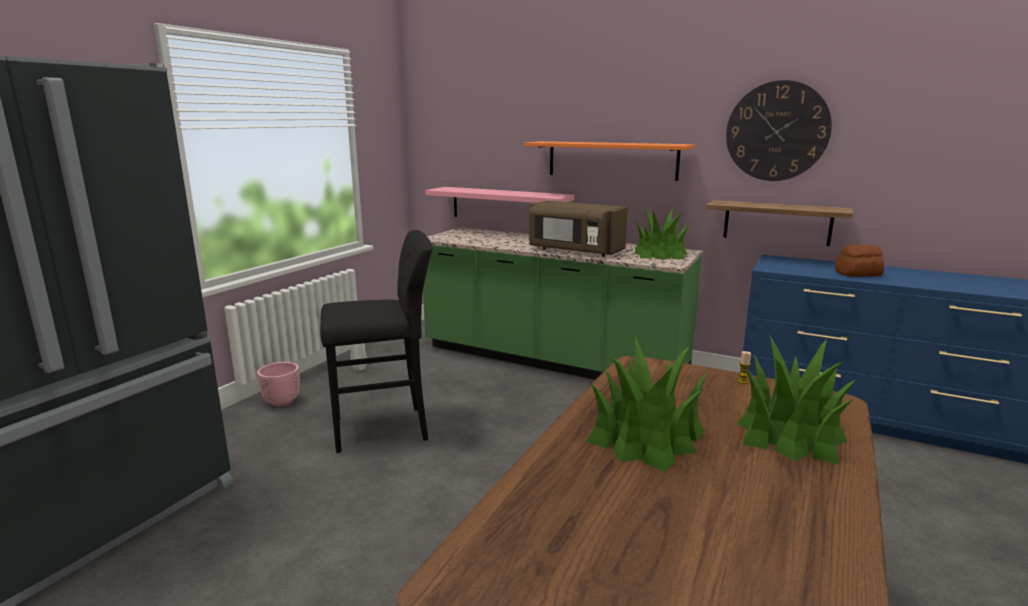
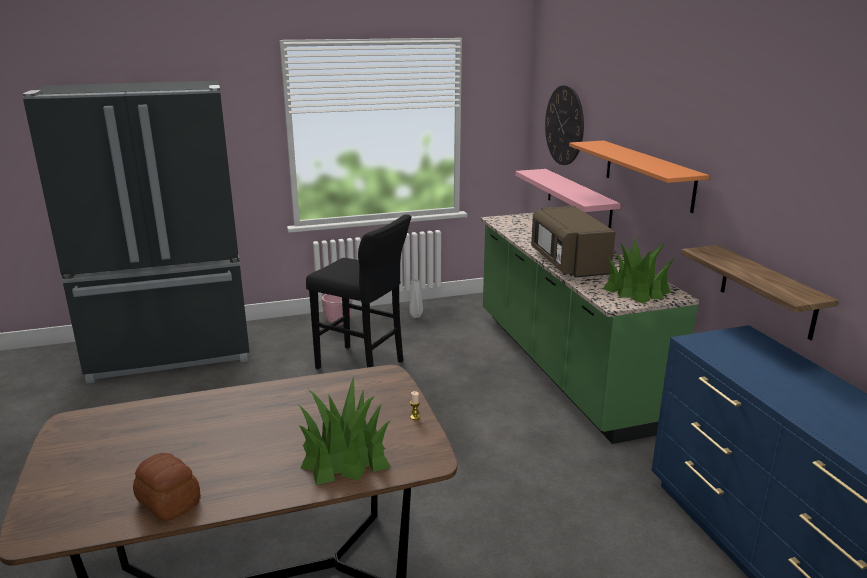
camera: 45 degrees right, 5 degrees up
potted plant [586,337,708,472] -> none
wall clock [726,80,832,181] -> wall clock moved to [545,85,584,165]
bread [835,245,884,277] -> bread moved to [133,453,201,520]

